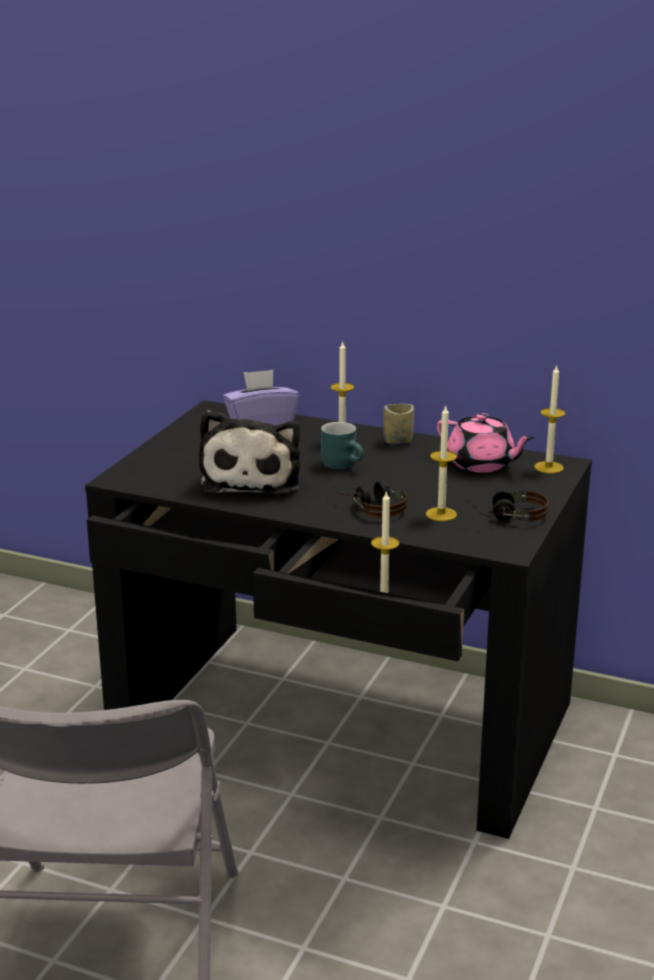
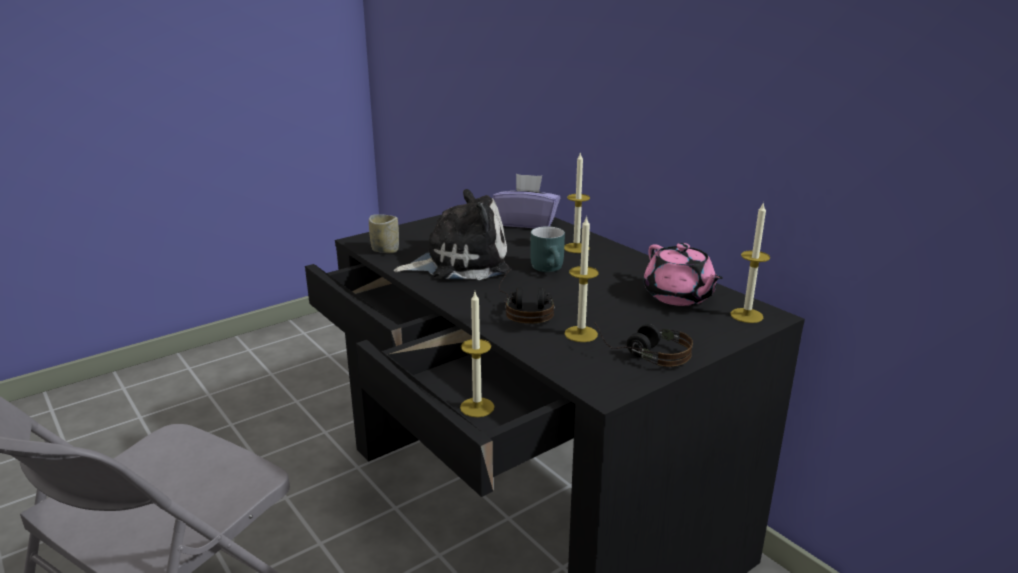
camera: 30 degrees right, 0 degrees up
plush toy [199,410,300,495] -> plush toy turned 135 degrees counterclockwise [393,189,509,280]
cup [384,404,414,444] -> cup moved to [369,214,399,253]

